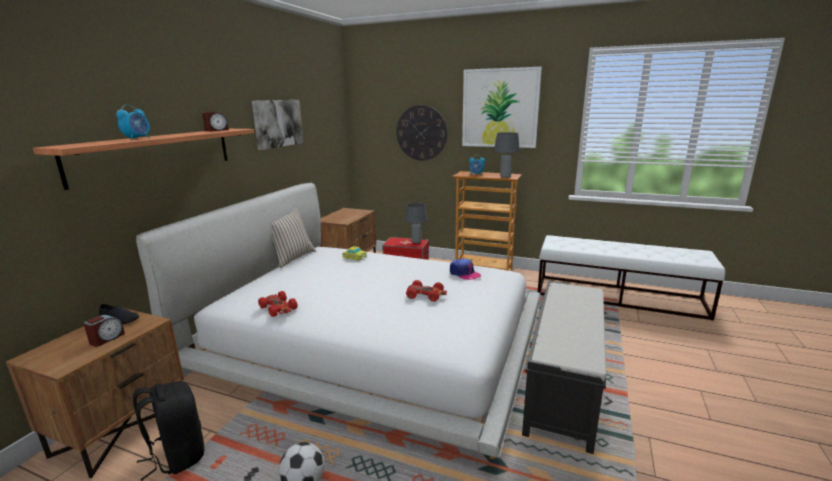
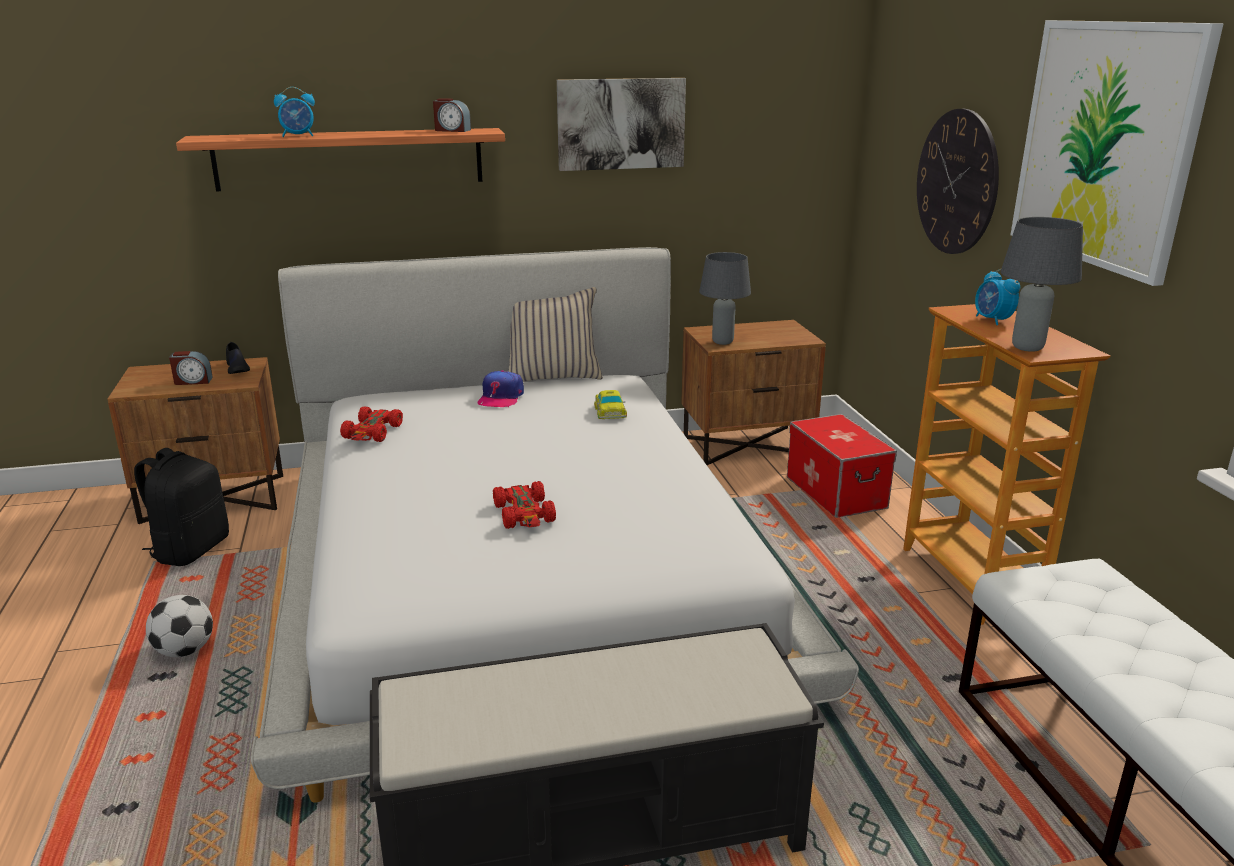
camera: 55 degrees right, 5 degrees up
grey table lamp [405,203,428,243] -> grey table lamp moved to [699,252,751,345]
cap [450,258,481,280] -> cap moved to [477,370,524,408]

